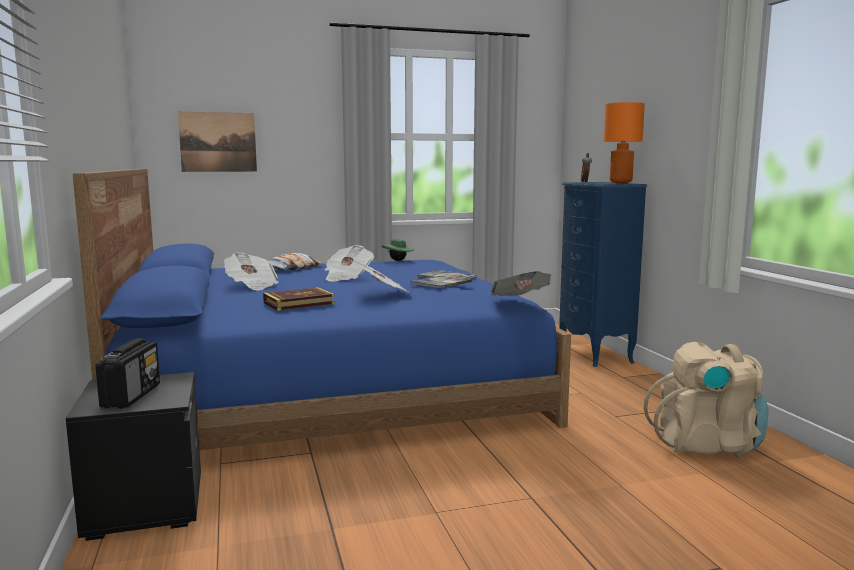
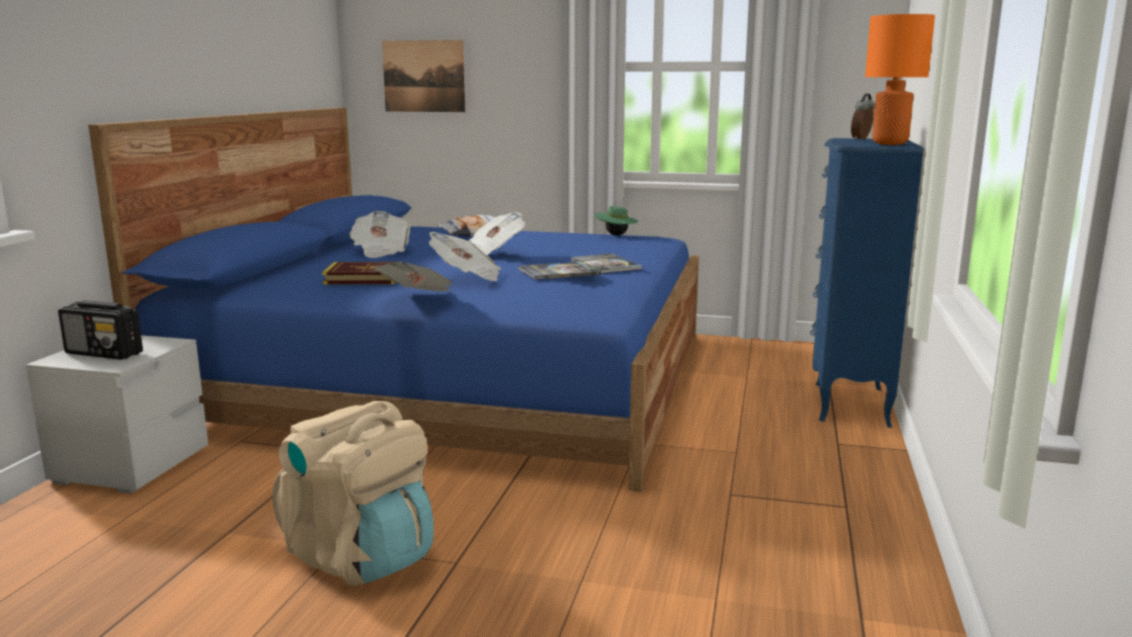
camera: 30 degrees right, 5 degrees up
black nightstand [66,372,201,541] -> white nightstand [26,335,208,493]
radio [96,338,160,409] -> radio turned 75 degrees clockwise [58,300,143,360]
newspaper [491,271,551,296] -> newspaper moved to [373,262,453,291]
beige backpack [644,342,768,457] -> beige backpack moved to [272,401,433,586]

